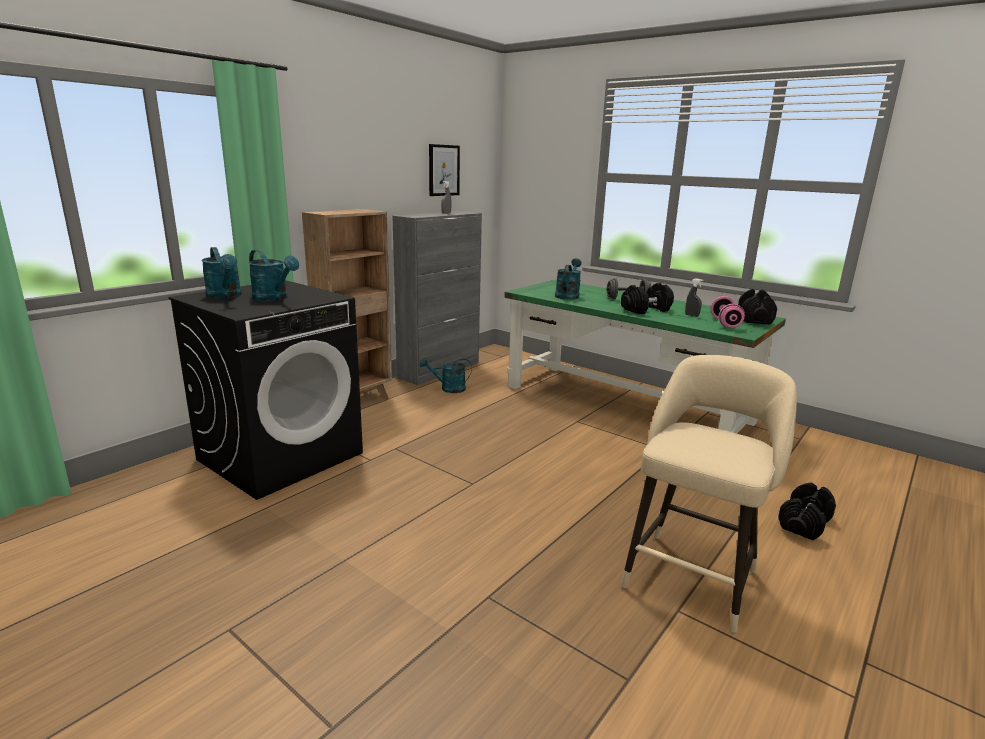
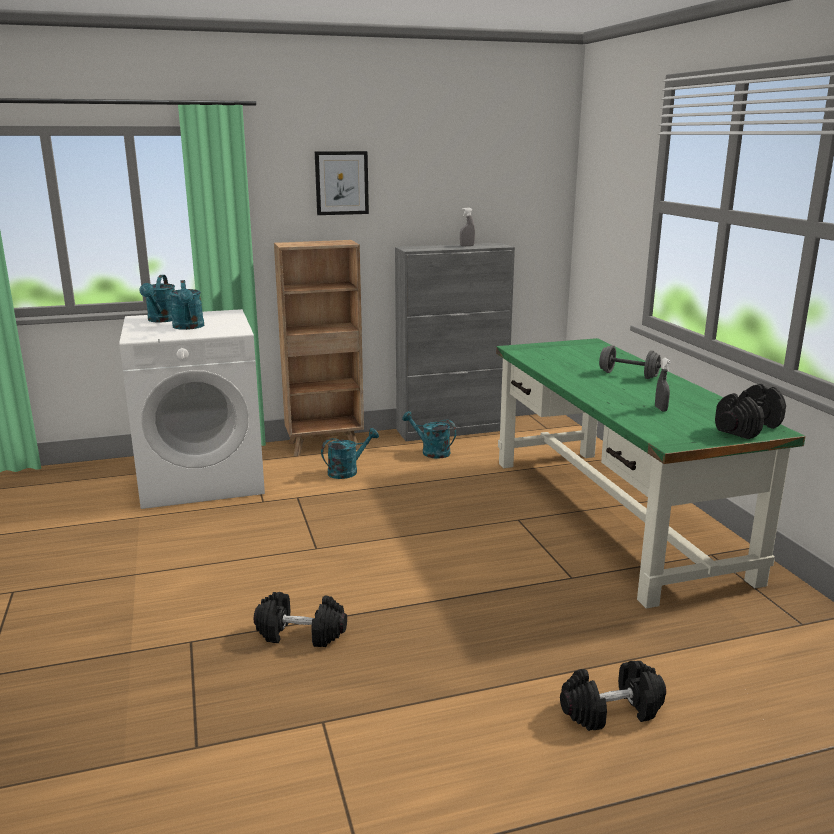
camera: 35 degrees right, 0 degrees up
black washing machine [169,280,363,500] -> white washing machine [119,309,265,509]
picture [429,144,460,196] -> picture moved to [315,151,369,215]
turquoise watering can [555,258,582,300] -> turquoise watering can moved to [321,428,379,479]
black dumbbell [621,283,674,314] -> black dumbbell moved to [254,592,347,647]
beige stool [621,355,797,633] -> none
pink dumbbell [710,296,745,328] -> none

